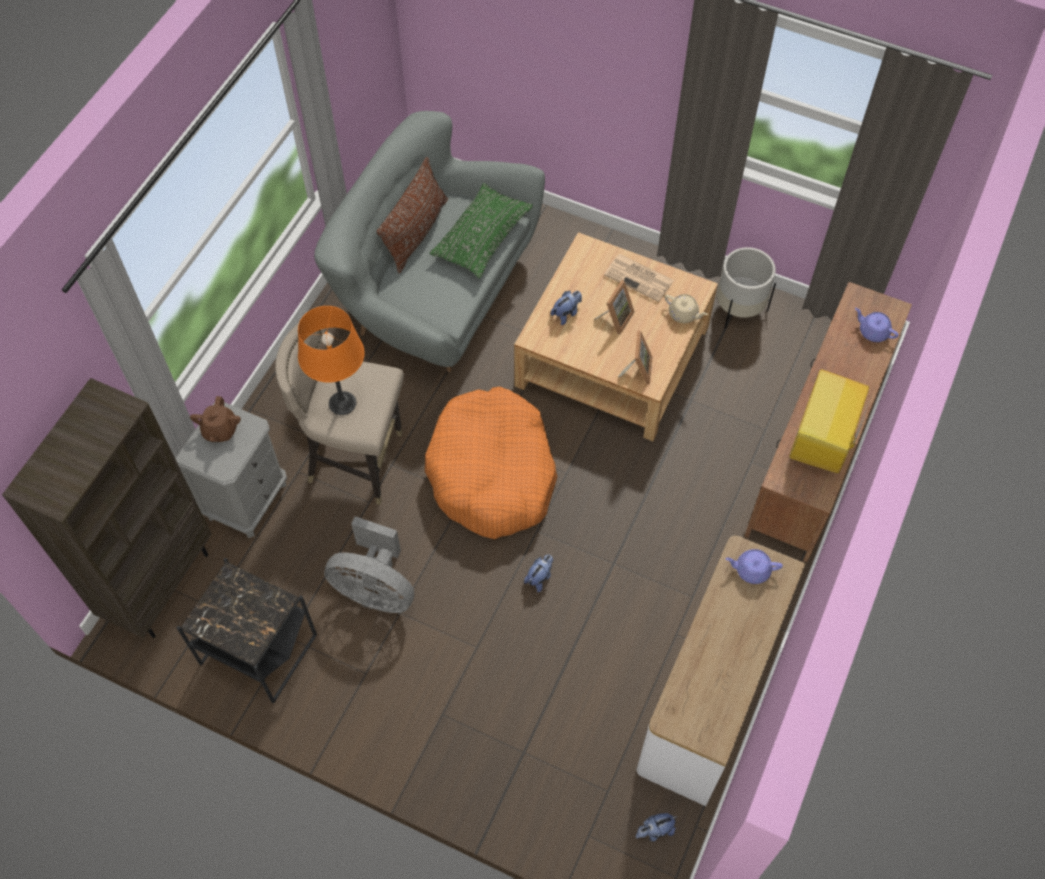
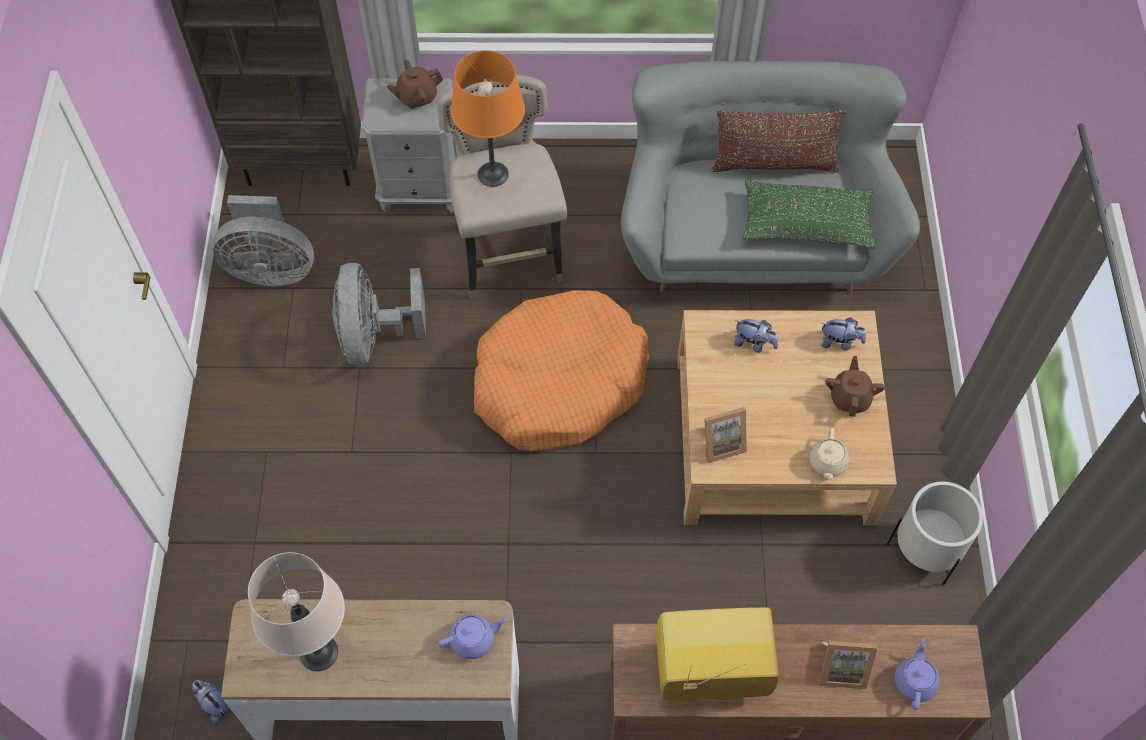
camera: 65 degrees right, 0 degrees up
black side table [177,558,317,704] -> grey fan [213,195,314,286]
plush toy [524,555,553,592] -> plush toy moved to [821,317,866,350]
picture frame [594,280,634,335] -> picture frame moved to [819,641,878,689]
newspaper [604,254,674,302] -> brown teapot [826,356,885,417]
purple teapot [726,549,783,584] -> purple teapot turned 90 degrees clockwise [438,614,508,659]
none -> beige table lamp [248,552,345,671]

